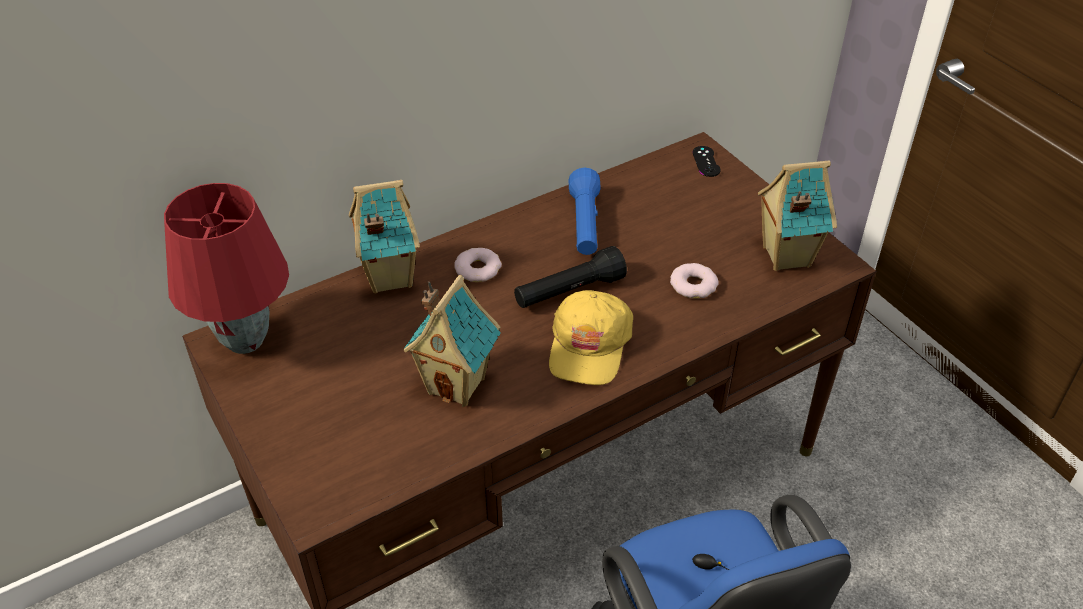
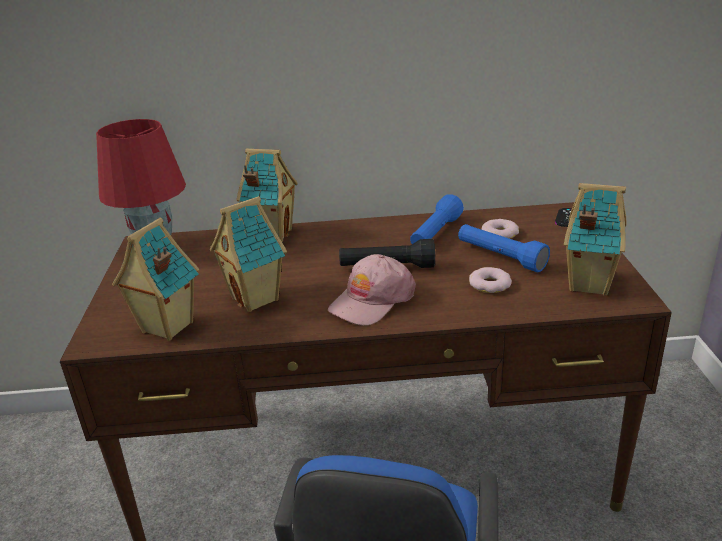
camera: 30 degrees right, 15 degrees down
donut [454,248,502,282] -> donut moved to [482,219,519,239]
yellow cap [549,290,633,385] -> pink cap [328,254,416,326]
none -> toy house [112,218,199,341]
none -> blue flashlight [458,224,550,273]

